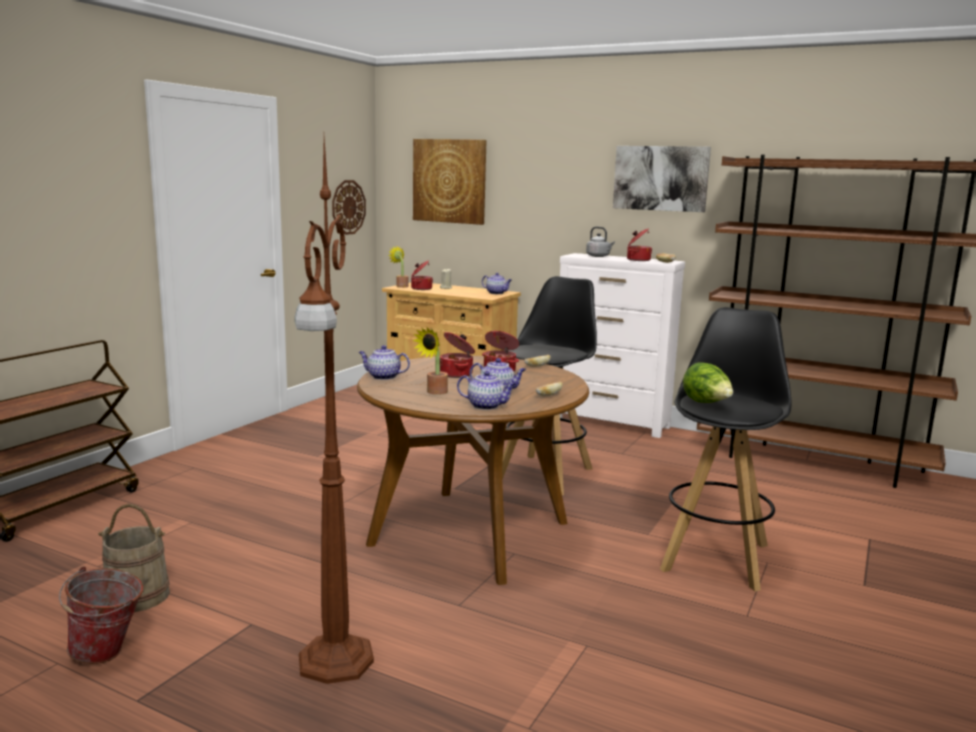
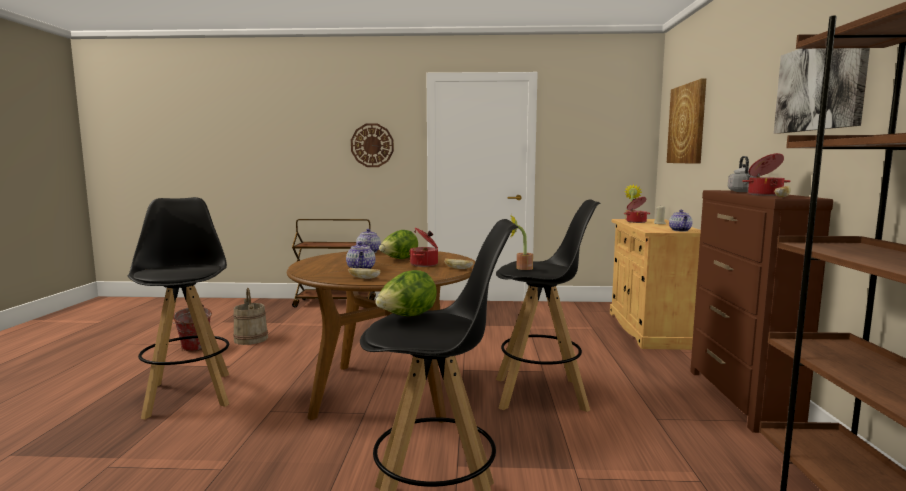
camera: 65 degrees right, 5 degrees down
brown floor lamp [295,138,374,684] -> black stool [128,197,229,420]
wall clock [332,180,366,235] -> wall clock moved to [351,123,394,167]
potted plant [412,328,448,395] -> potted plant moved to [510,216,533,270]
cooking pot [440,332,475,378] -> lettuce [379,230,418,259]
teapot [457,371,517,410] -> none
white dresser [560,253,685,438] -> brown dresser [690,190,833,433]

